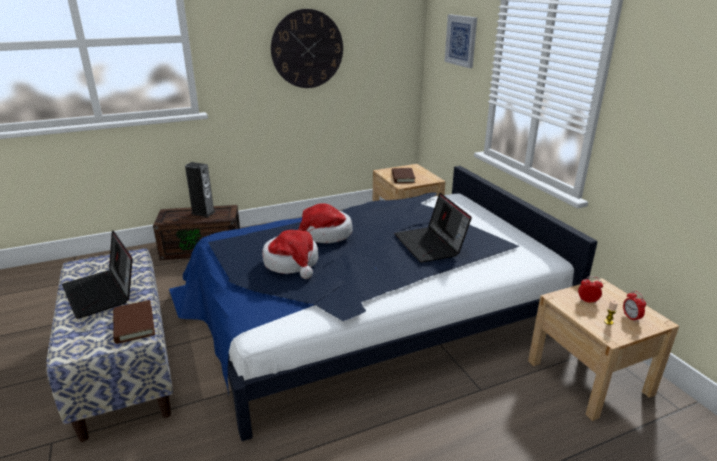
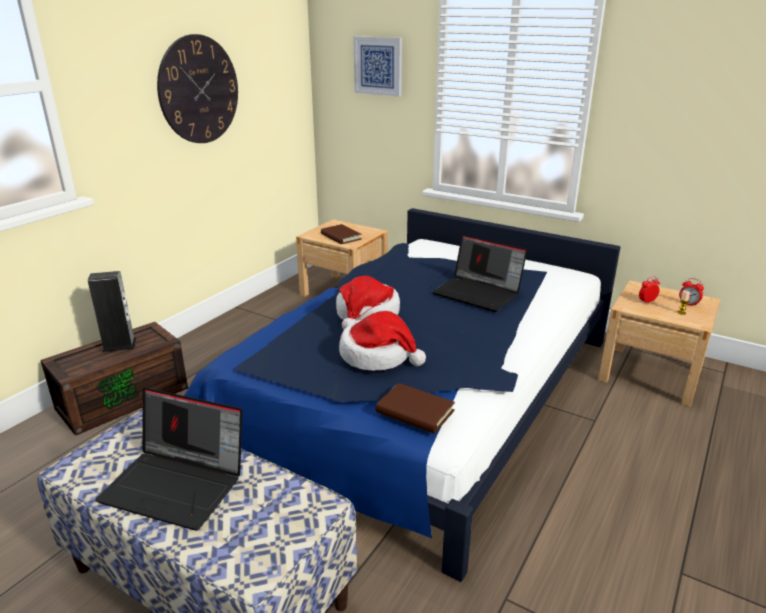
camera: 35 degrees left, 0 degrees up
brown book [113,300,155,344] -> brown book moved to [376,383,455,434]

